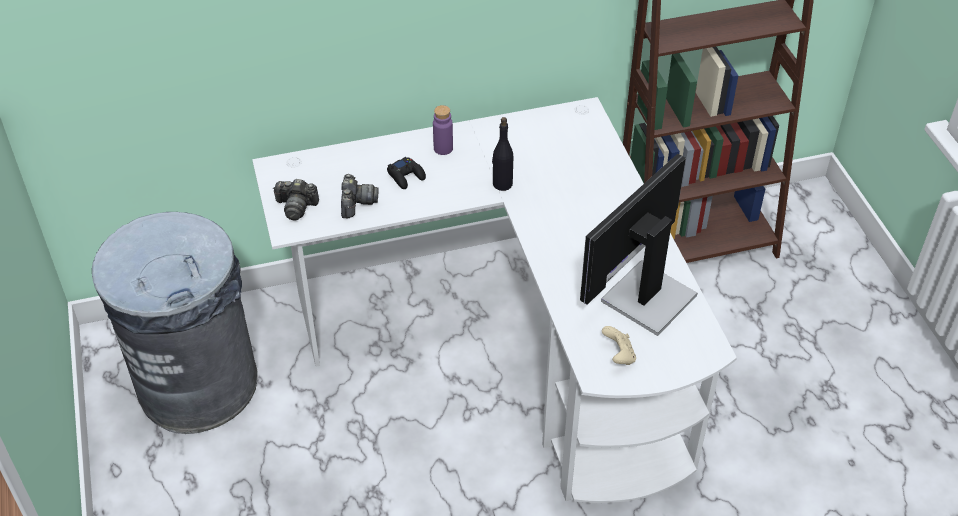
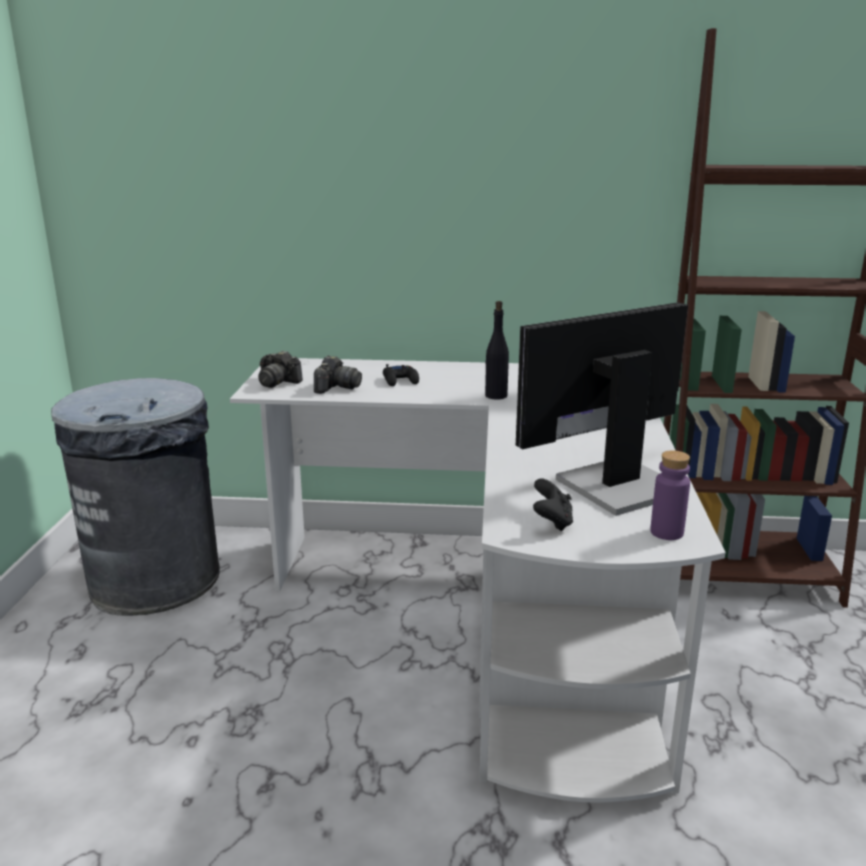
camera: 20 degrees right, 25 degrees down
purple bottle [433,105,453,155] -> purple bottle moved to [650,450,690,540]
beige game controller [602,326,636,365] -> black game controller [533,479,573,531]

